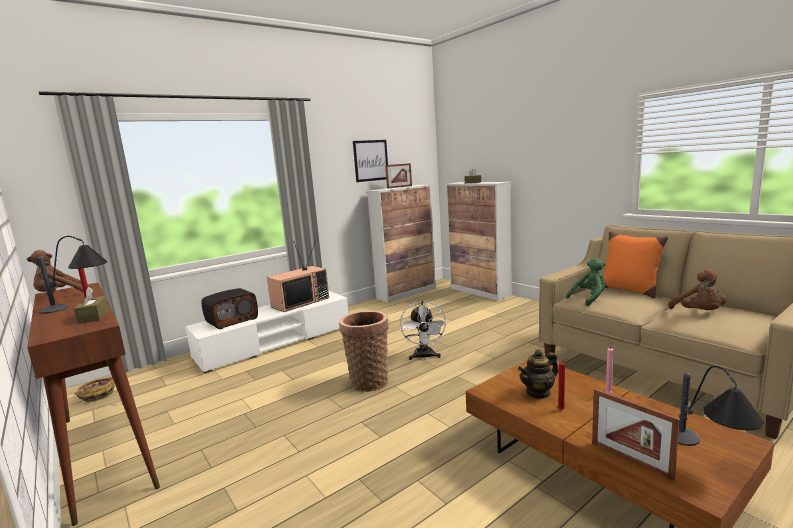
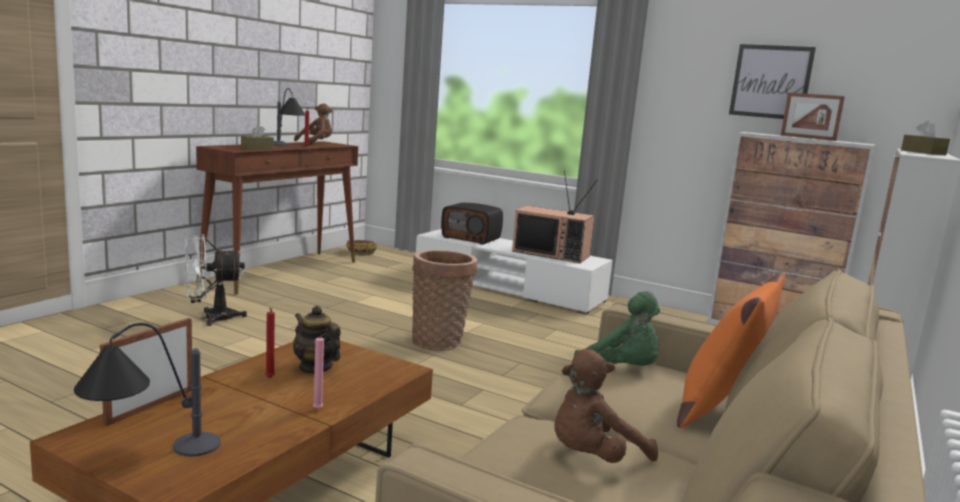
camera: 65 degrees right, 0 degrees up
brown plush toy [27,250,83,292] -> brown plush toy turned 105 degrees clockwise [294,103,332,145]
white fan [400,301,447,360] -> white fan moved to [185,234,247,326]

